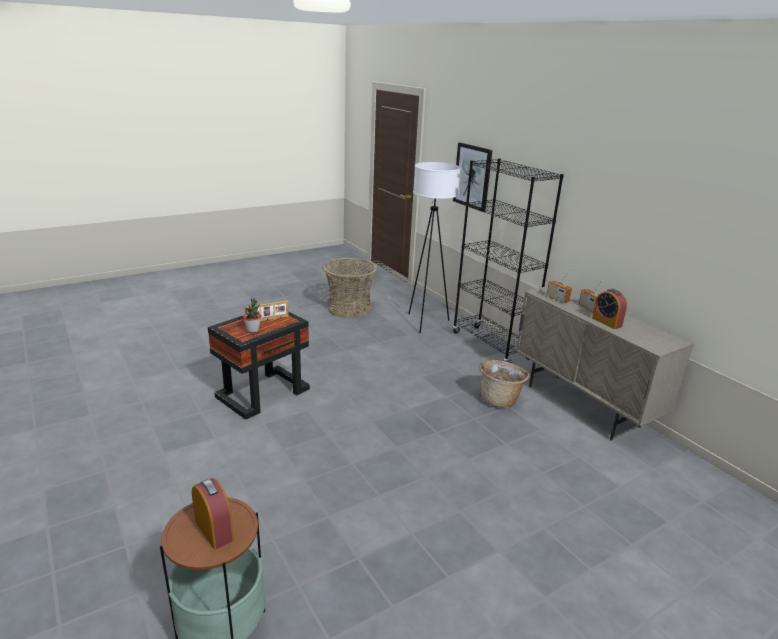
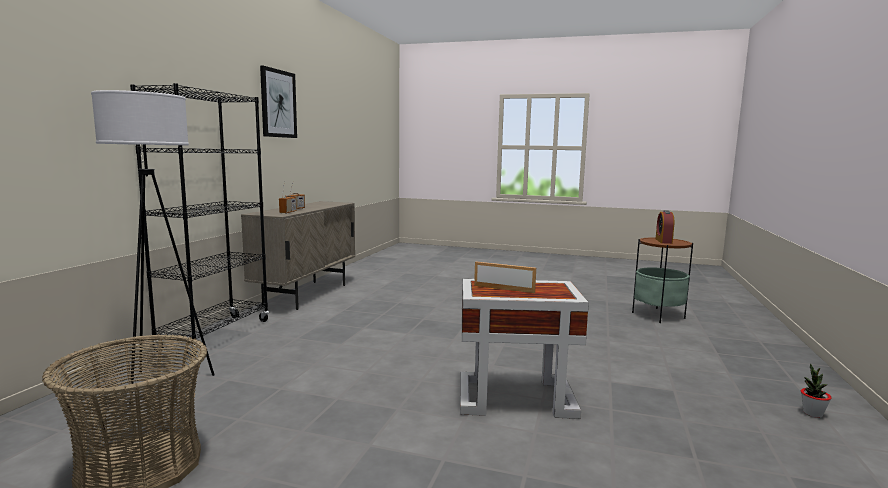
camera: 130 degrees left, 15 degrees down
black side table [208,311,310,420] -> white side table [460,278,589,419]
potted plant [243,298,261,332] -> potted plant moved to [801,364,832,418]
picture [453,143,492,212] -> picture moved to [260,66,297,138]
basket [479,360,529,407] -> none
alarm clock [592,289,627,329] -> none

